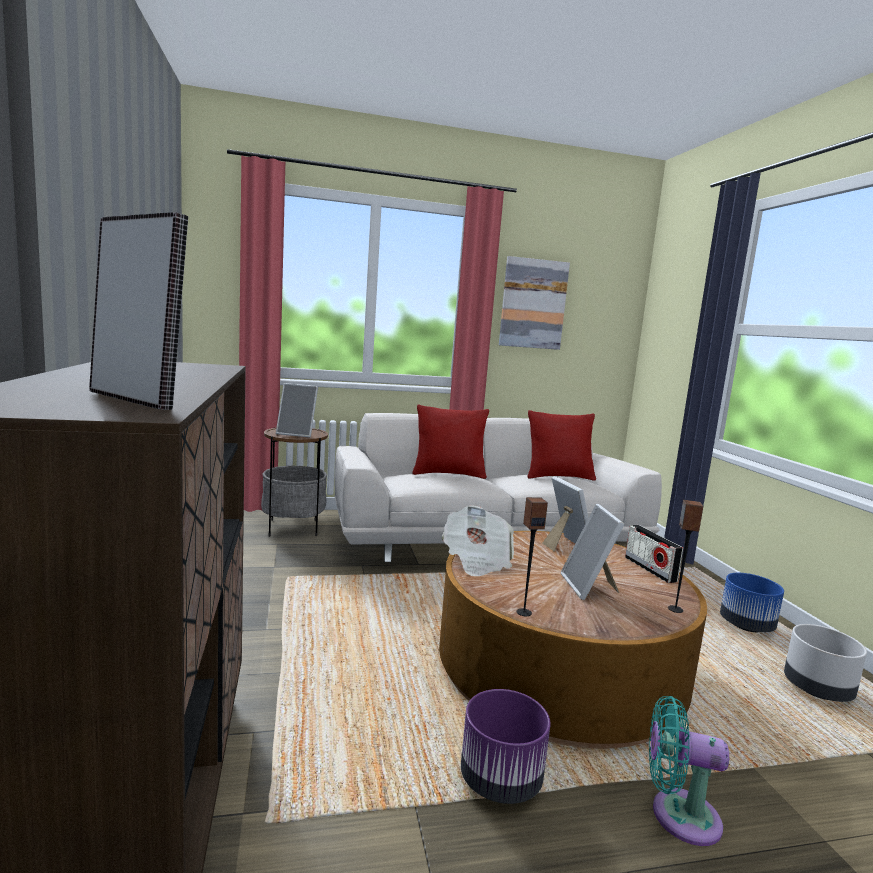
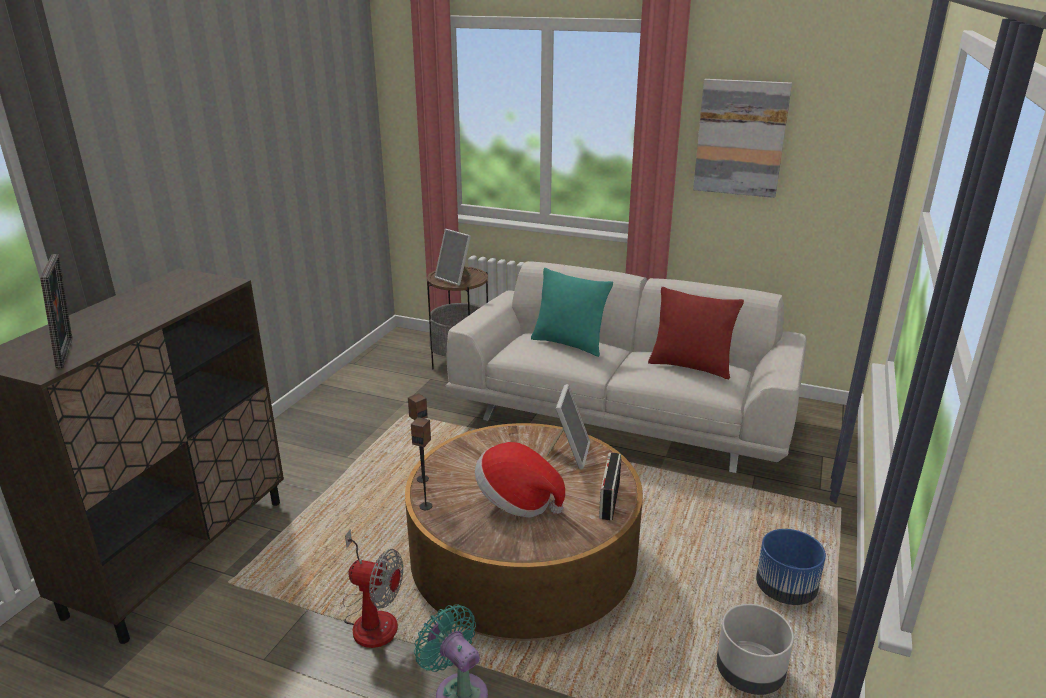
camera: 35 degrees right, 15 degrees up
red pillow [412,404,489,479] -> turquoise pillow [531,268,613,357]
newspaper [442,505,514,576] -> none
purple planter [461,689,550,804] -> fan [343,529,403,648]
picture frame [561,504,625,600] -> hat [475,442,565,518]
speaker [668,500,703,613] -> speaker moved to [408,393,429,483]

